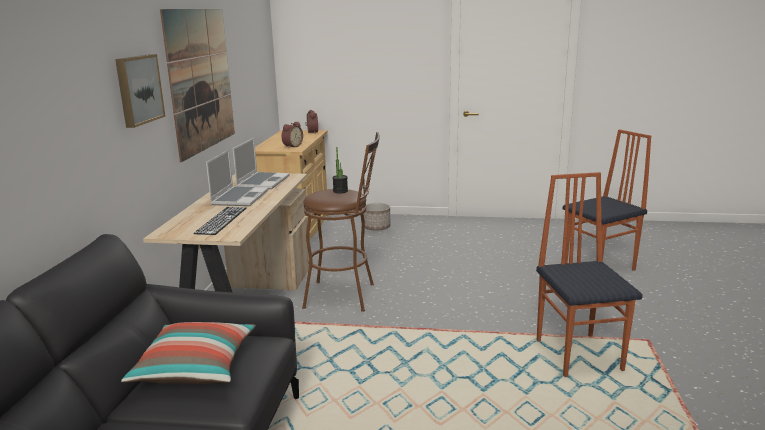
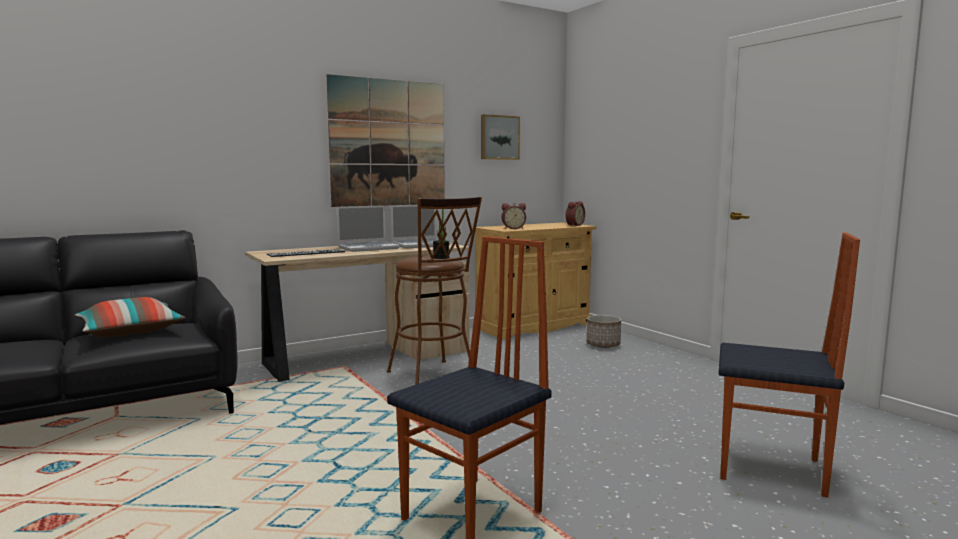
camera: 50 degrees right, 10 degrees down
picture [115,54,165,128] -> picture moved to [481,114,520,160]

